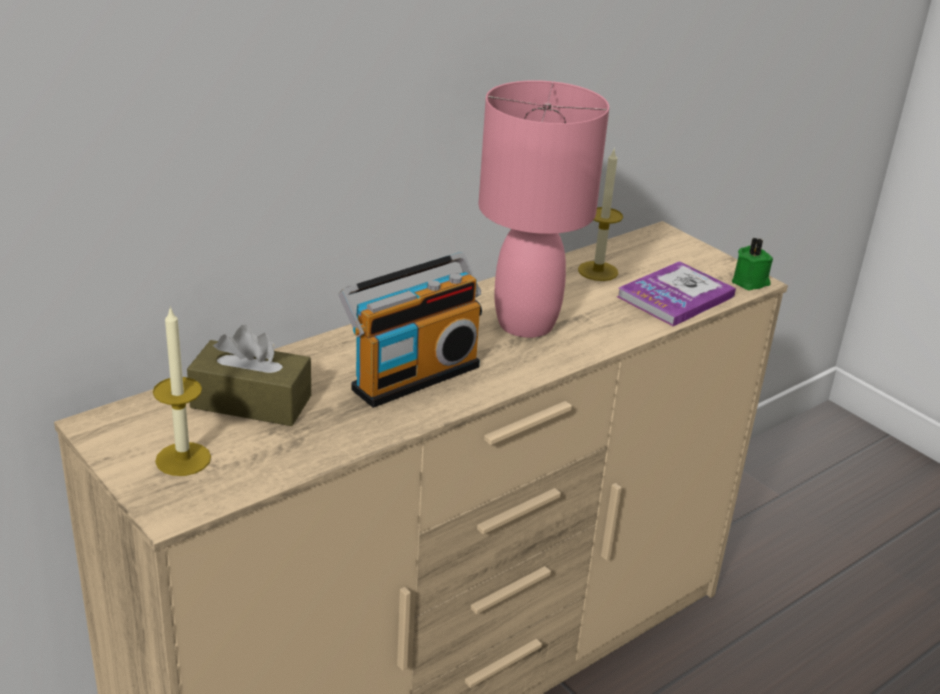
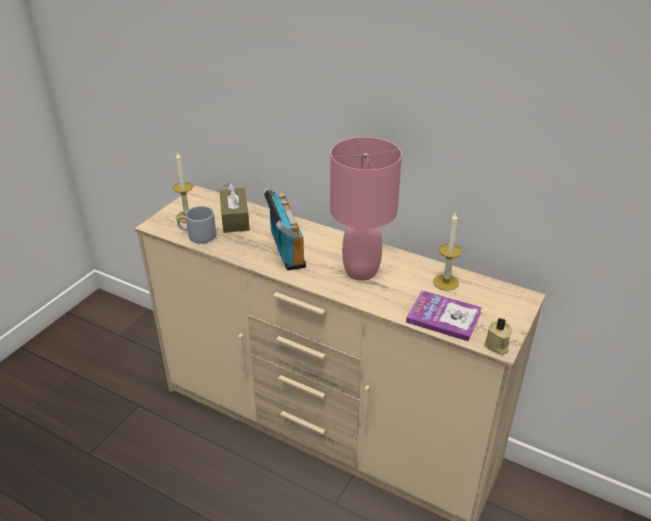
camera: 70 degrees right, 5 degrees up
radio [338,252,482,408] -> radio turned 135 degrees counterclockwise [263,187,306,271]
green candle [732,238,773,290] -> beige candle [484,318,512,355]
none -> grey mug [177,206,216,244]

